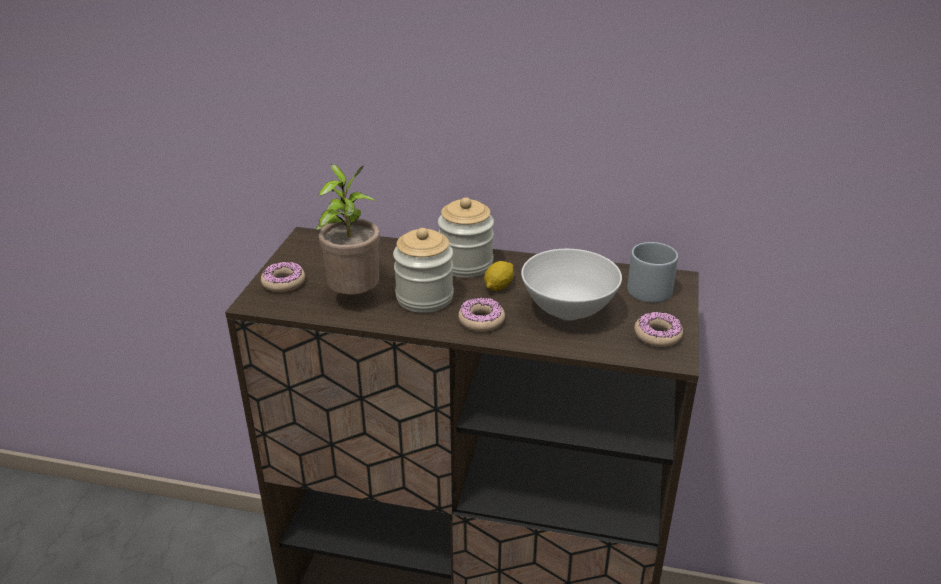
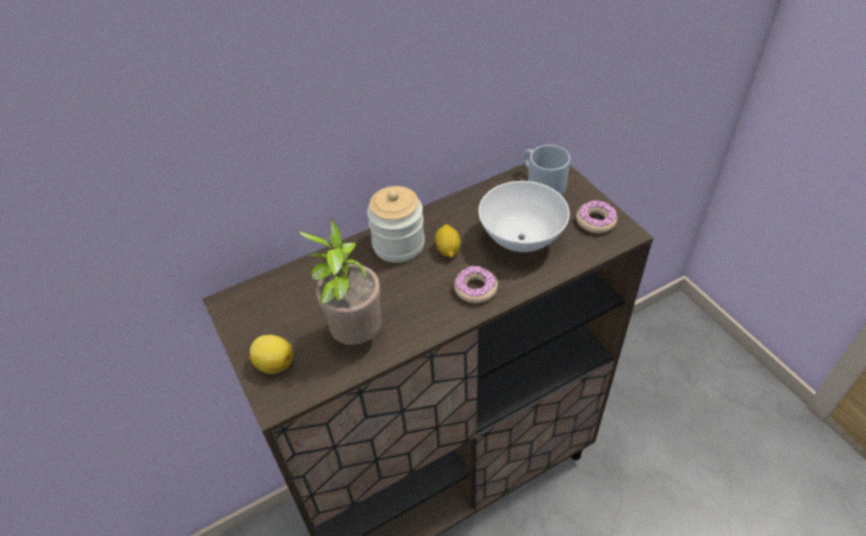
camera: 40 degrees left, 15 degrees up
donut [261,262,305,292] -> lemon [250,335,293,374]
jar [393,228,454,313] -> none

